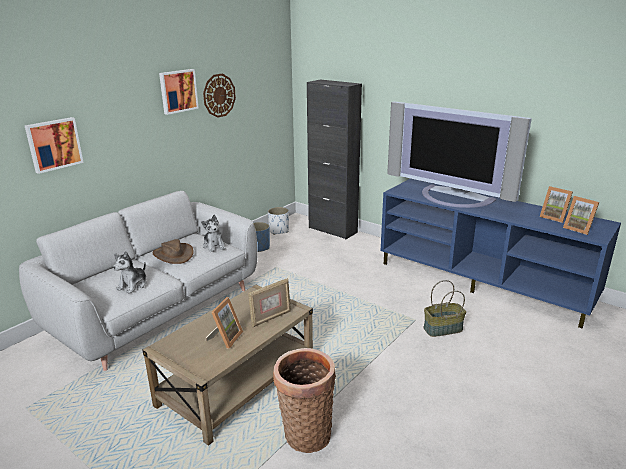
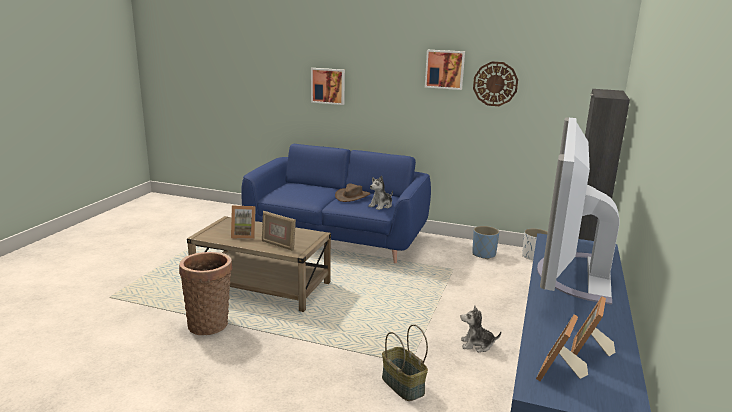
camera: 70 degrees right, 5 degrees down
grey sofa [19,191,258,371] -> blue sofa [241,144,431,263]
plush toy [113,251,147,294] -> plush toy moved to [461,306,501,352]

